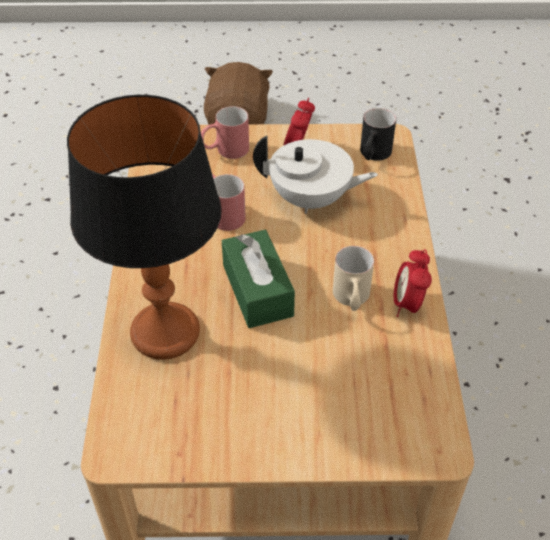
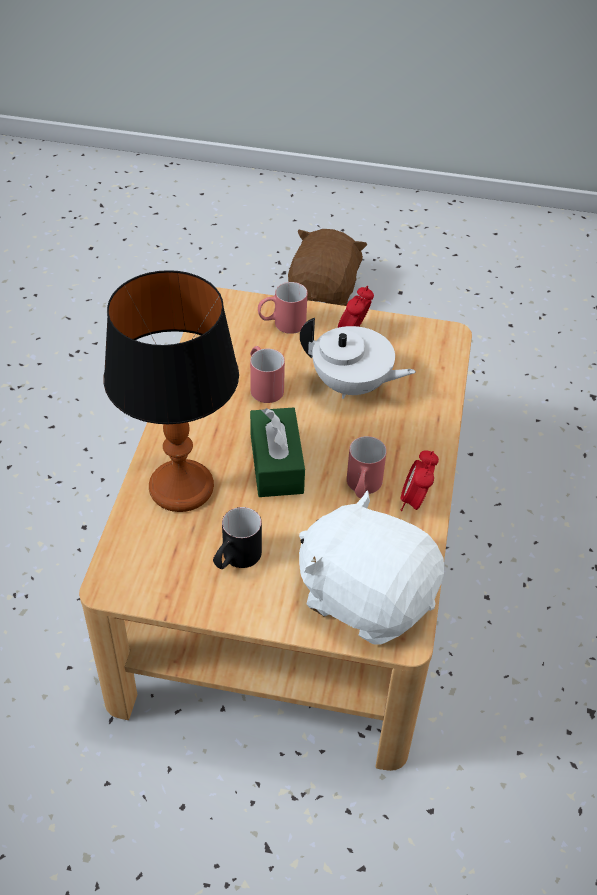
camera: 10 degrees right, 0 degrees up
beige mug [333,246,374,311] -> red mug [347,436,387,498]
black mug [360,108,396,161] -> black mug moved to [213,507,262,569]
none -> white plush toy [299,490,444,645]

